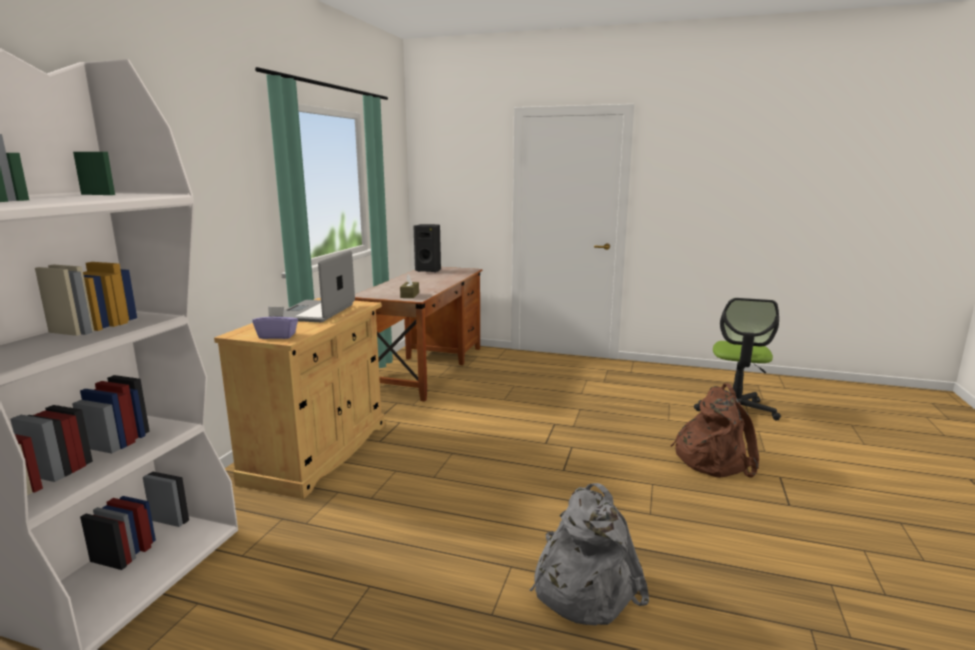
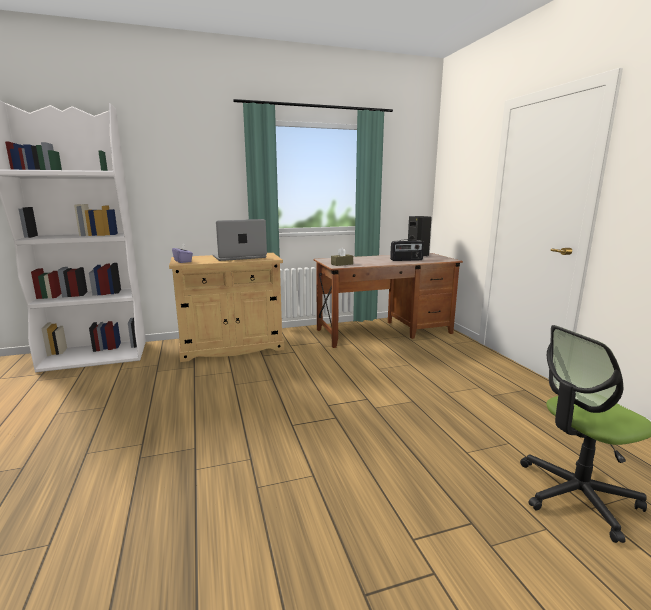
camera: 55 degrees right, 0 degrees up
grey backpack [530,483,649,626] -> none
brown backpack [671,383,759,478] -> none
none -> radio [390,240,424,261]

